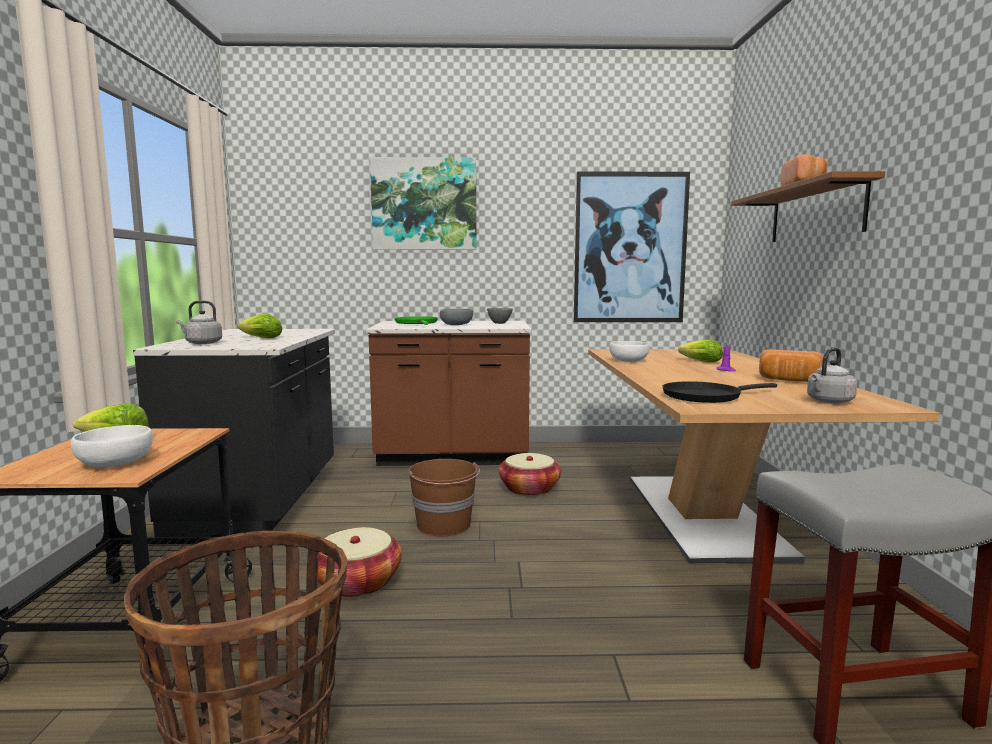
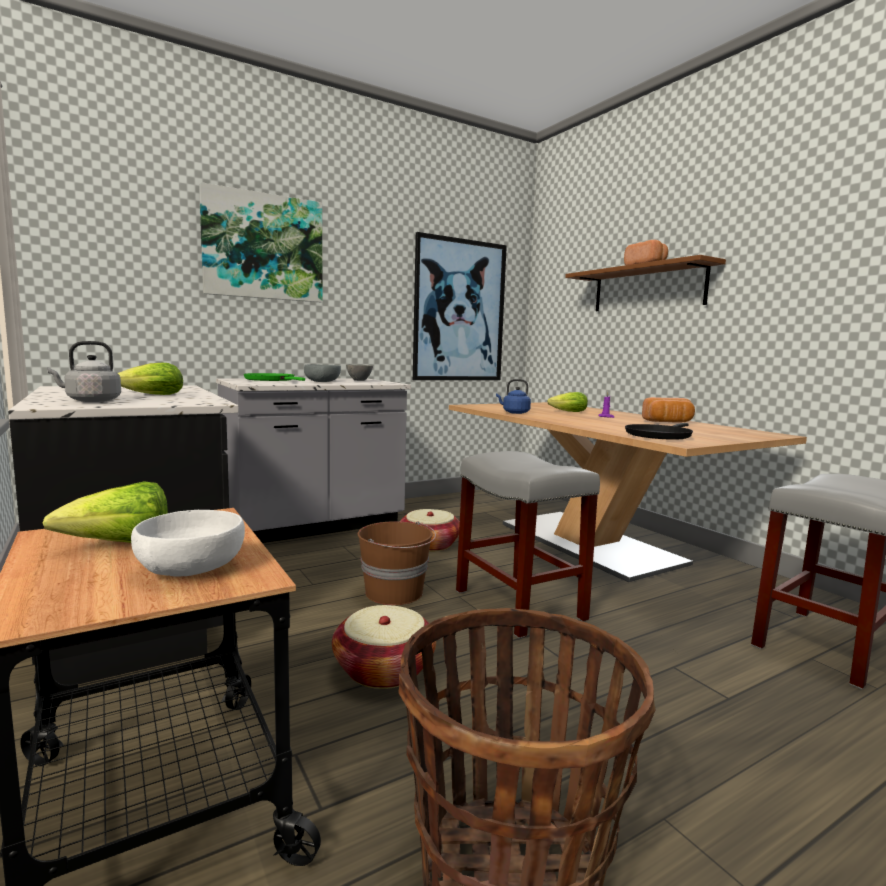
camera: 30 degrees left, 0 degrees up
brown counter [366,321,531,466] -> grey counter [216,378,411,543]
white bowl [609,341,650,362] -> blue kettle [496,379,531,414]
grey kettle [807,348,857,403] -> none
none -> grey stool [456,451,600,639]

